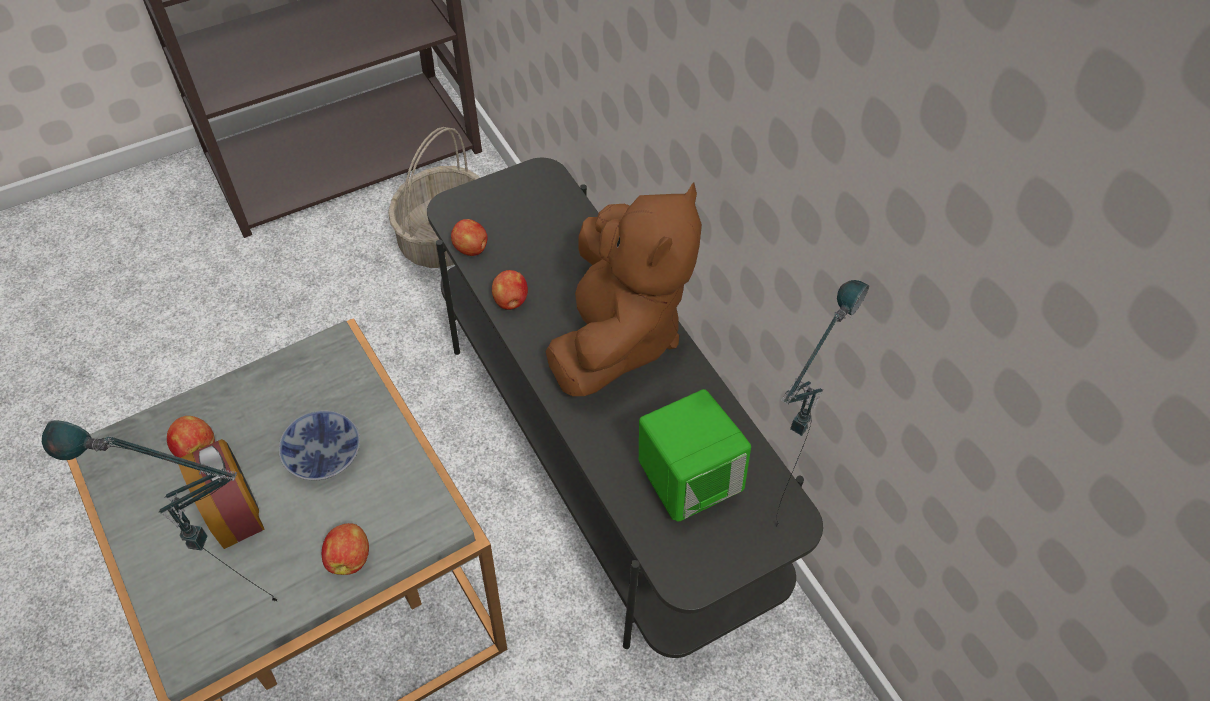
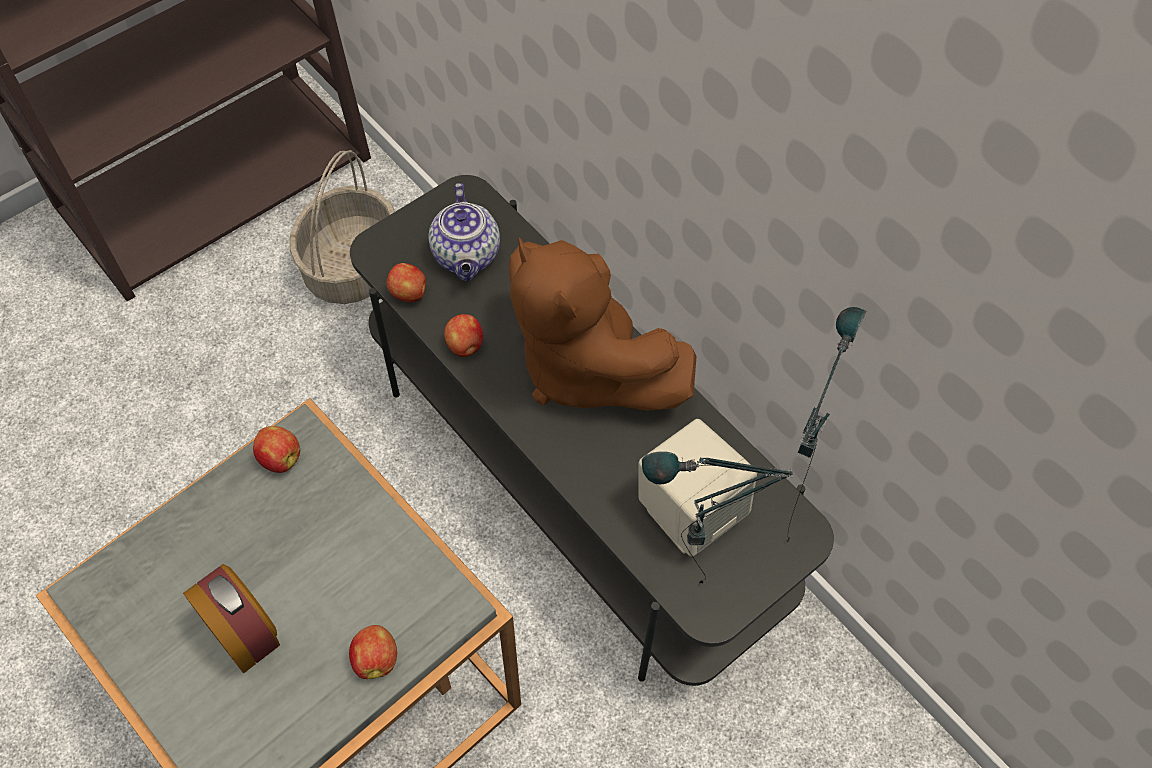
camera: 10 degrees left, 5 degrees up
table lamp [42,420,277,601] -> table lamp moved to [642,451,793,584]
apple [167,416,215,458] -> apple moved to [253,426,300,473]
bowl [279,410,360,481] -> none
brown plush toy [546,182,702,396] -> brown plush toy turned 135 degrees clockwise [509,238,697,411]
green speaker [639,389,751,522] -> beige speaker [638,419,757,556]
none -> teapot [428,183,500,281]

